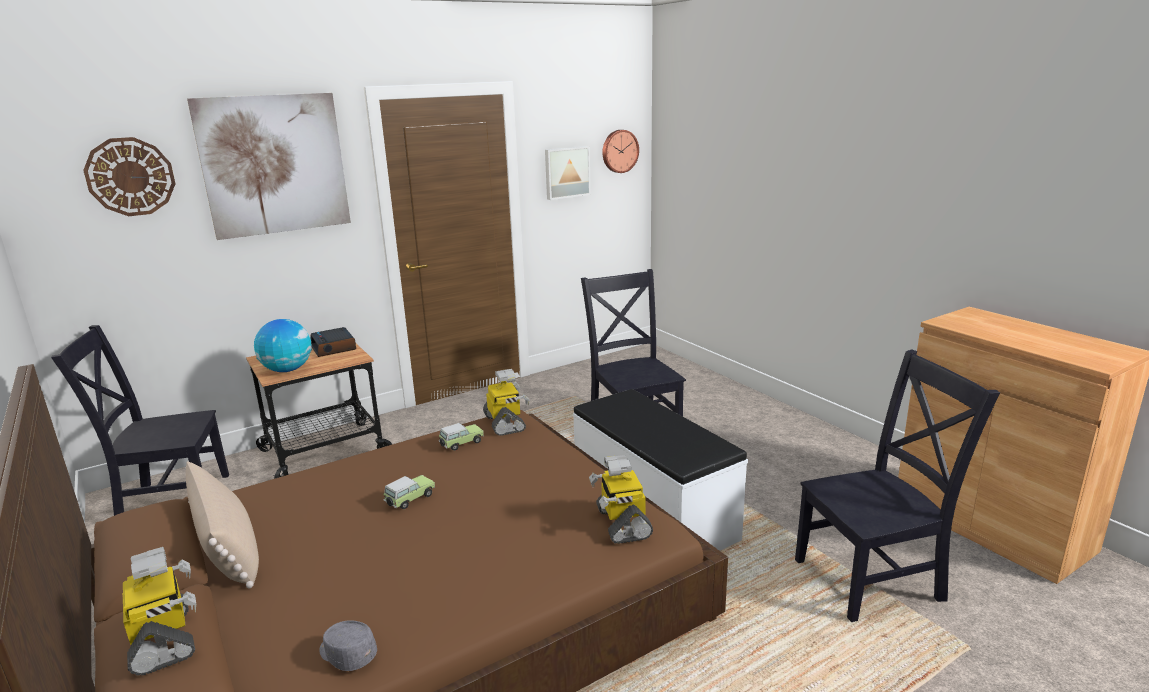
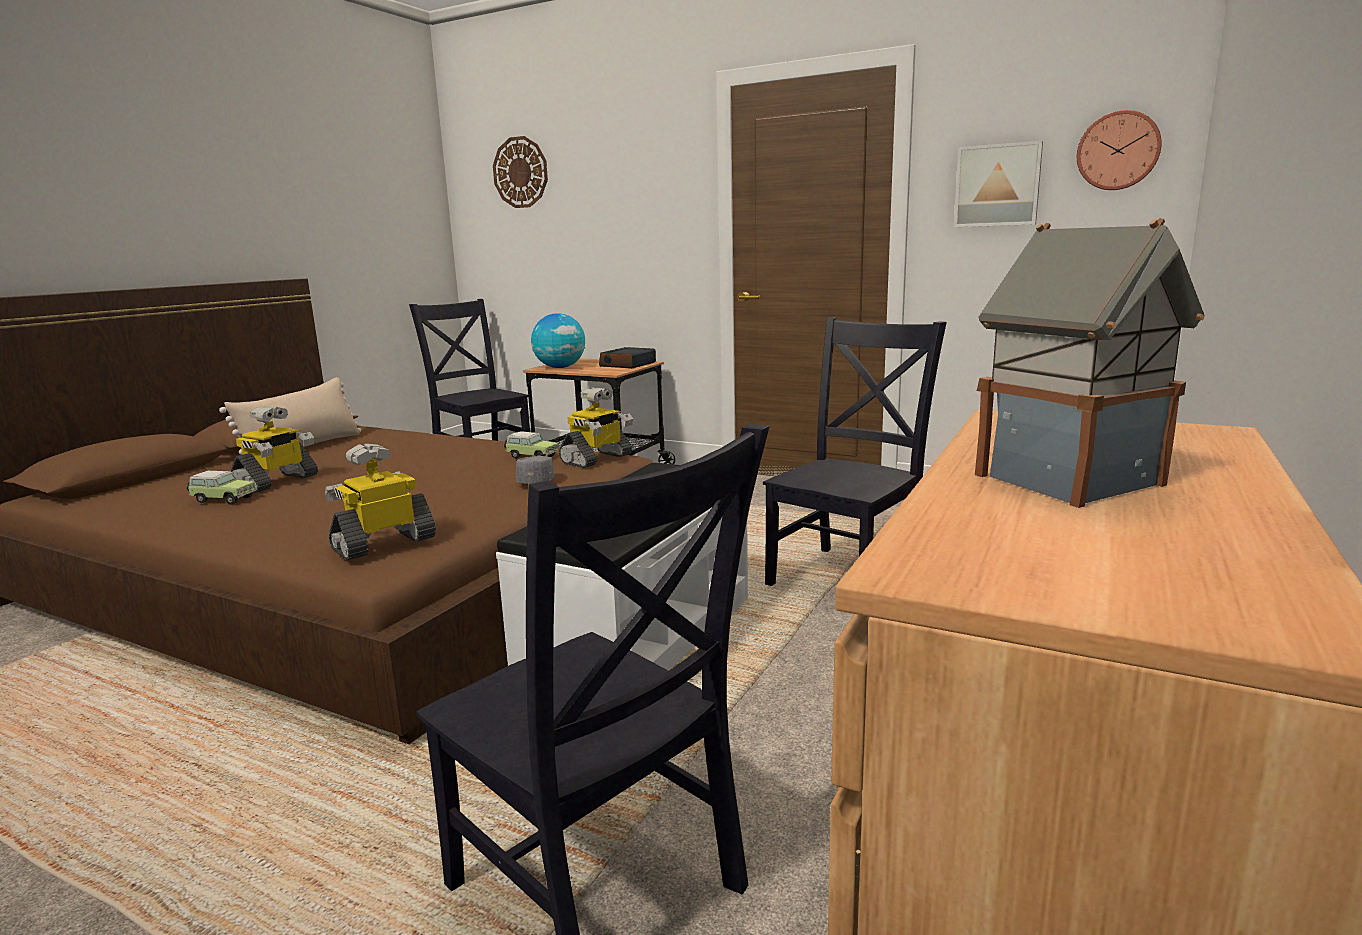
camera: 60 degrees right, 5 degrees down
toy robot [123,547,196,676] -> toy robot moved to [230,406,318,493]
picture [187,93,351,240] -> none
grey cap [319,620,377,671] -> grey cap moved to [516,456,555,484]
toy car [383,475,435,510] -> toy car moved to [187,471,256,505]
none -> toy house [975,218,1204,508]

